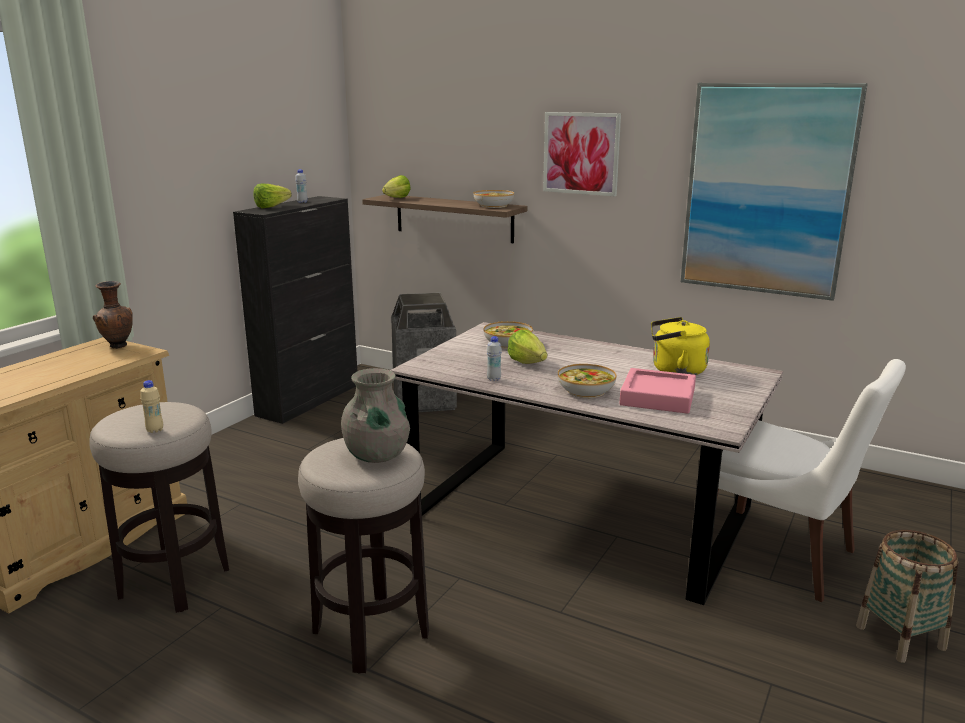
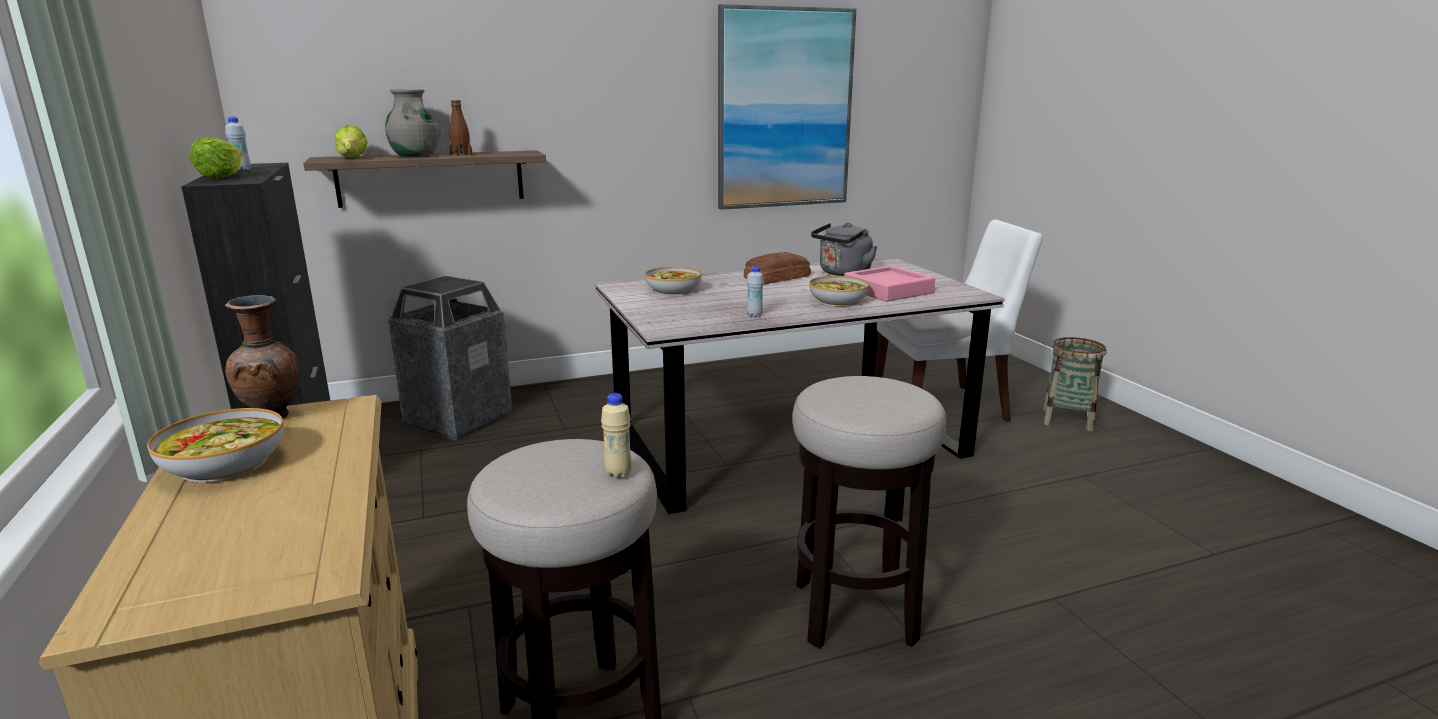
camera: 50 degrees left, 0 degrees up
grey vase [341,368,410,463] -> grey vase moved to [385,89,441,157]
bowl [473,190,514,208] -> bowl moved to [147,408,284,483]
lettuce [507,330,547,364] -> none
picture [543,112,621,196] -> none
yellow kettle [651,317,710,375] -> grey kettle [811,223,877,276]
none -> brown bottle [449,100,472,156]
none -> bread [744,252,811,284]

